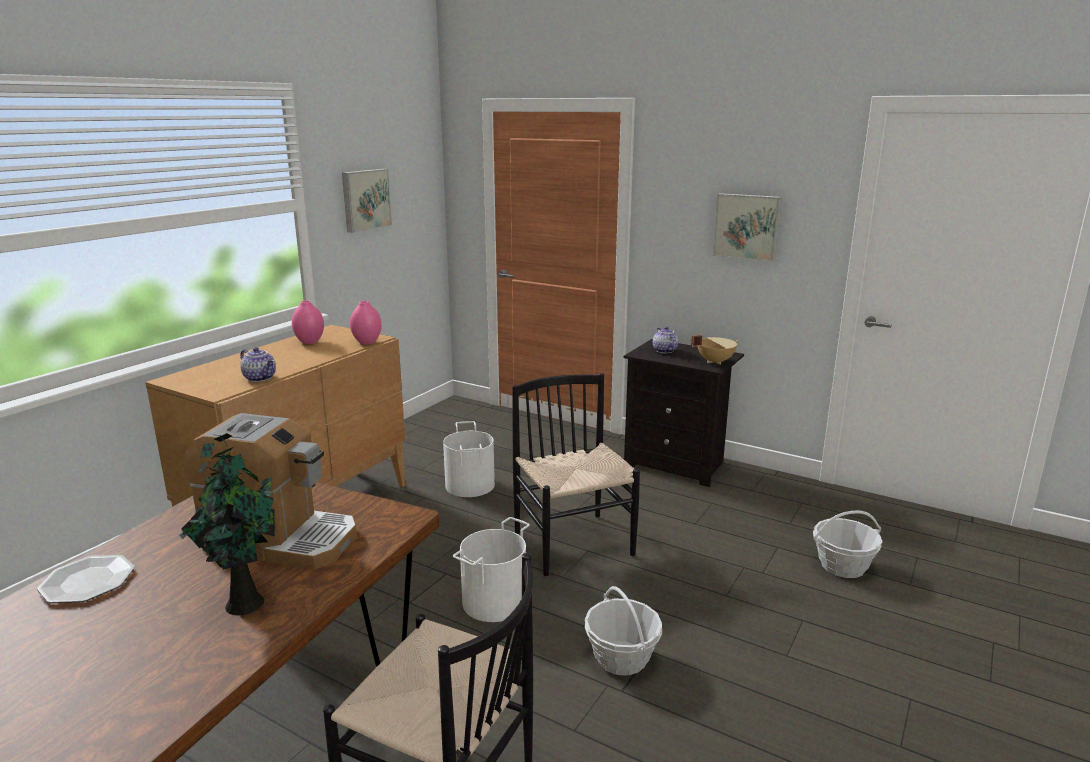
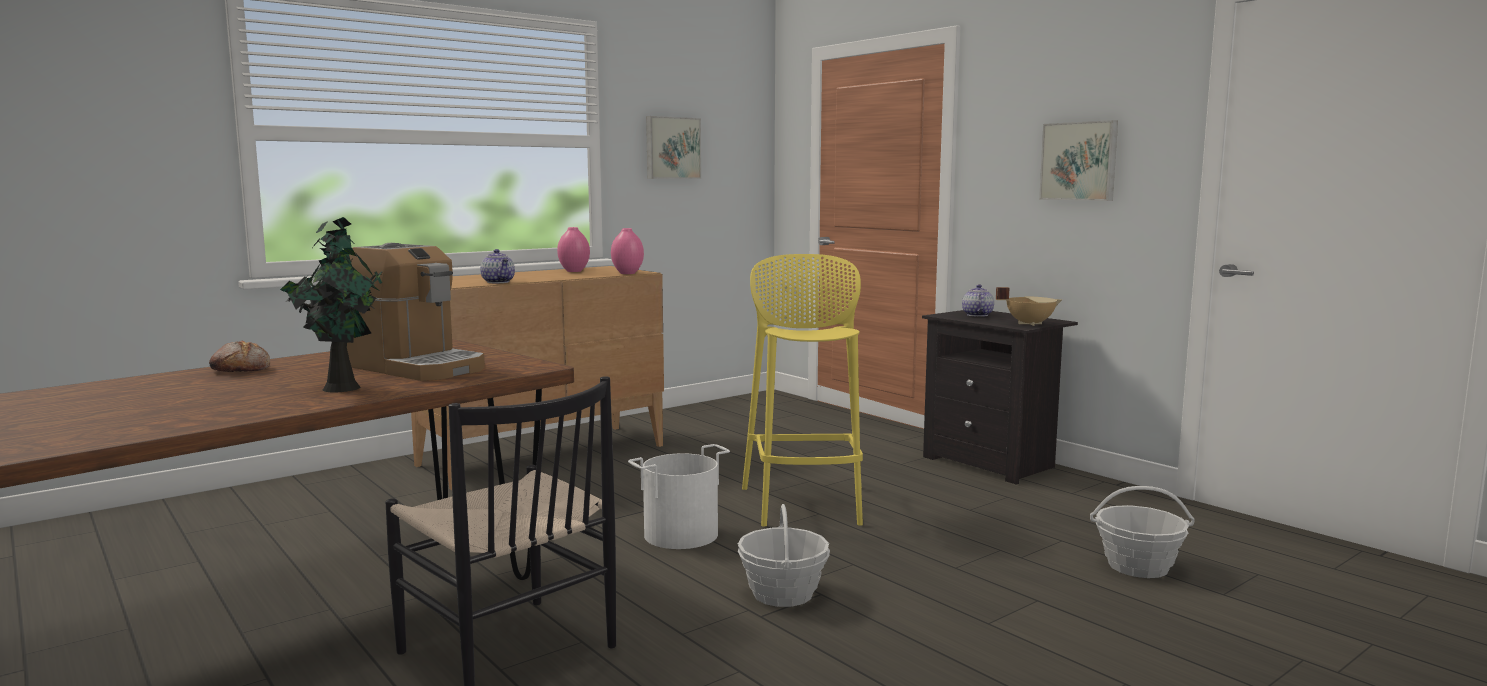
camera: 20 degrees right, 10 degrees down
plate [37,555,135,603] -> bread [209,341,270,372]
white bucket [443,421,495,497] -> none
black chair [512,373,640,576] -> yellow stool [742,254,863,527]

